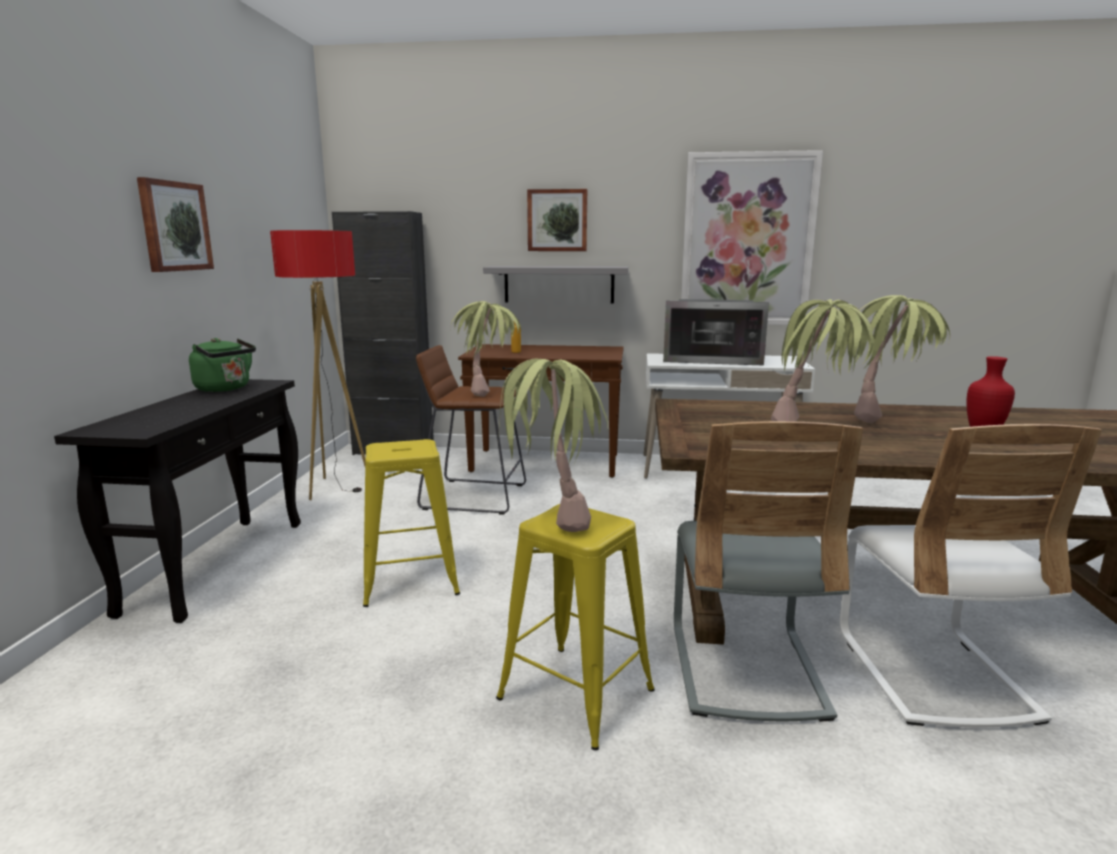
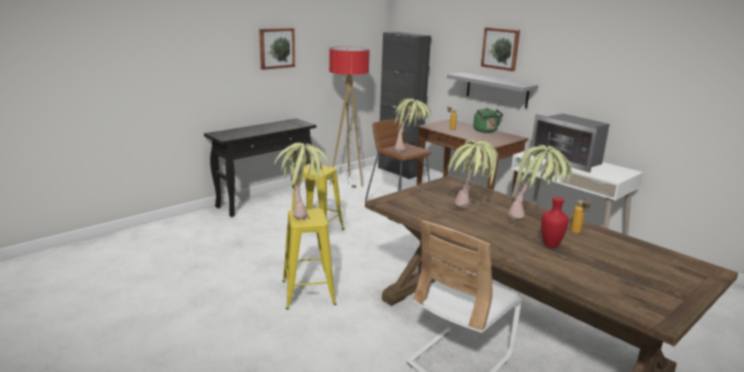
camera: 40 degrees right, 5 degrees up
green kettle [189,338,256,392] -> green kettle moved to [473,108,503,133]
grey chair [674,421,863,722] -> none
picture [681,150,823,325] -> none
none -> bottle [571,198,591,234]

